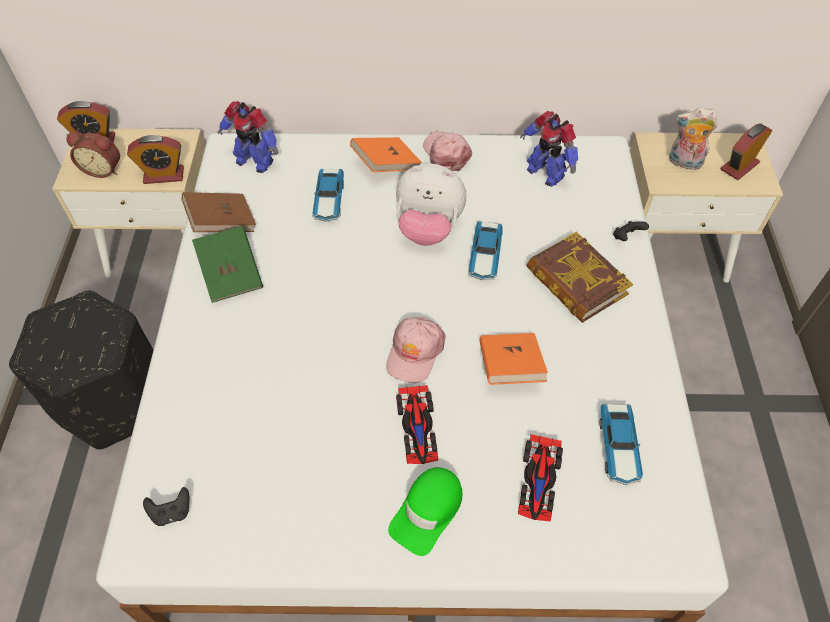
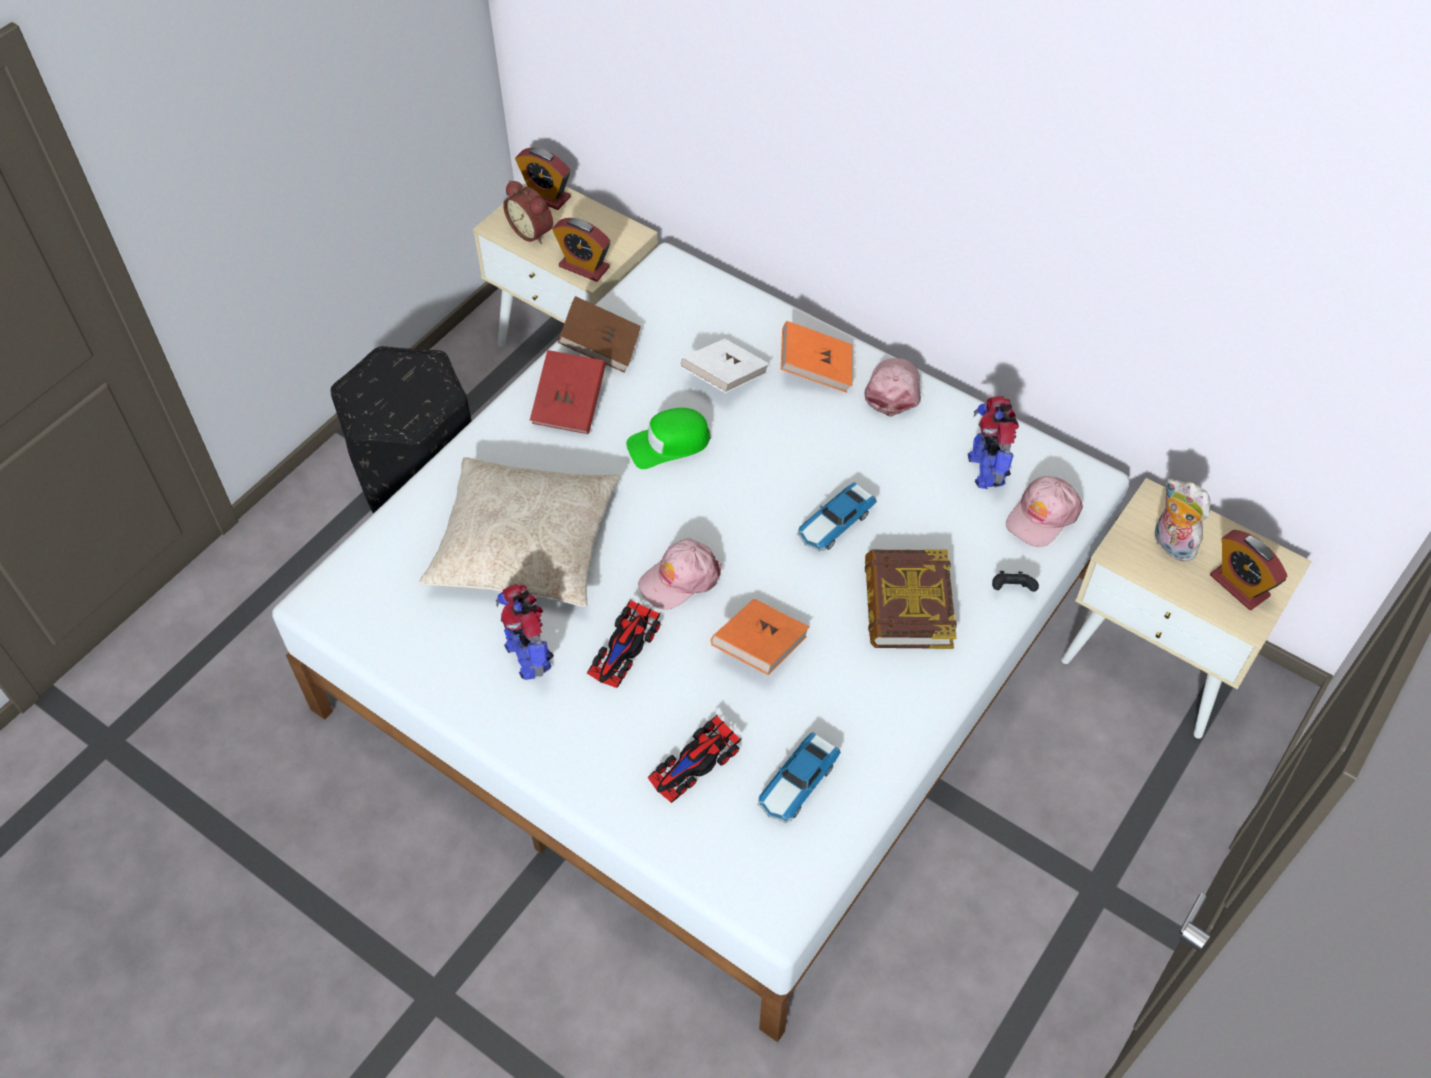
camera: 35 degrees right, 0 degrees up
black game controller [143,487,189,526] -> none
green book [192,226,263,303] -> red book [530,350,606,434]
toy robot [218,101,279,173] -> toy robot moved to [496,584,554,680]
toy car [312,169,344,222] -> white book [679,339,769,393]
green cap [388,467,462,556] -> green cap moved to [626,408,711,469]
plush toy [396,164,466,246] -> none
alarm clock [721,123,772,180] -> alarm clock turned 120 degrees counterclockwise [1210,530,1287,610]
none -> beige pillow [419,457,620,607]
none -> pink cap [1006,476,1083,547]

